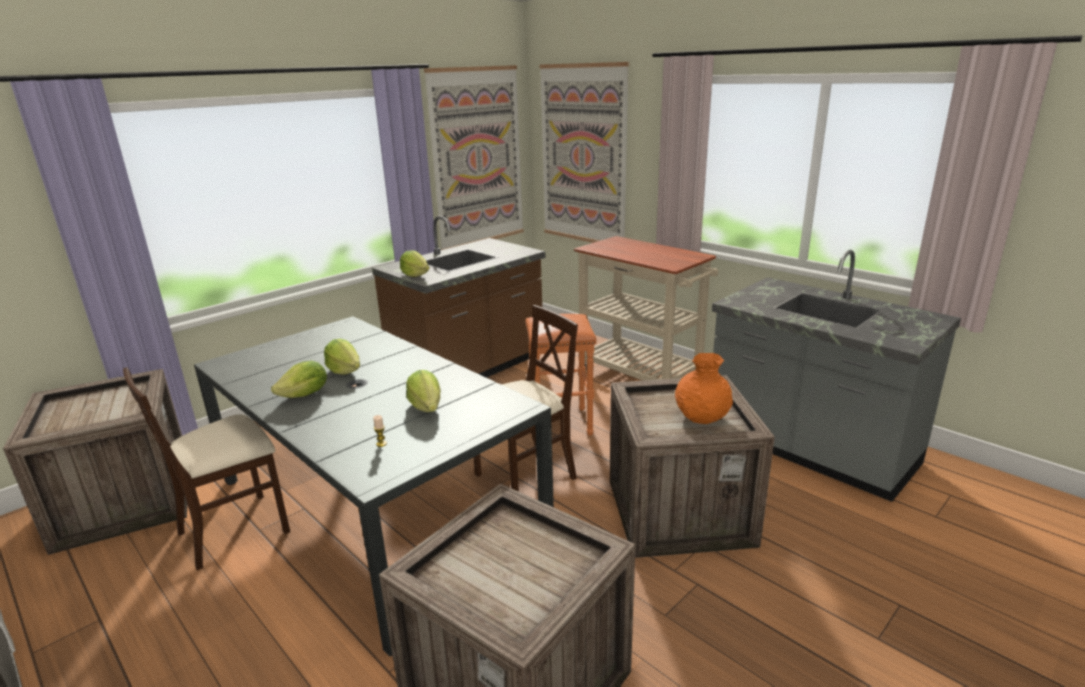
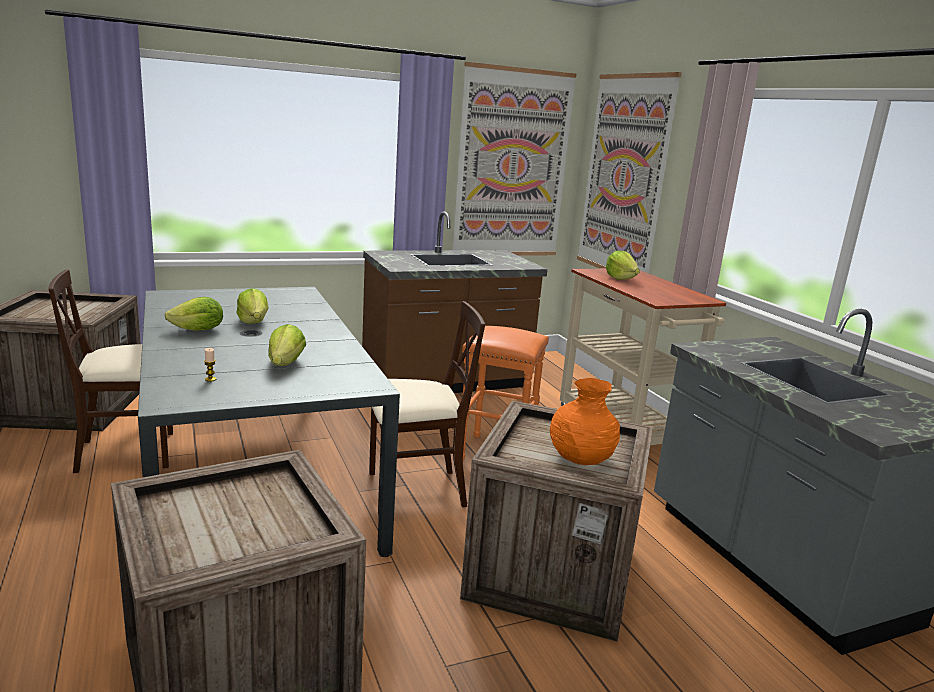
camera: 20 degrees right, 5 degrees down
lettuce [400,250,429,277] -> lettuce moved to [606,250,640,280]

